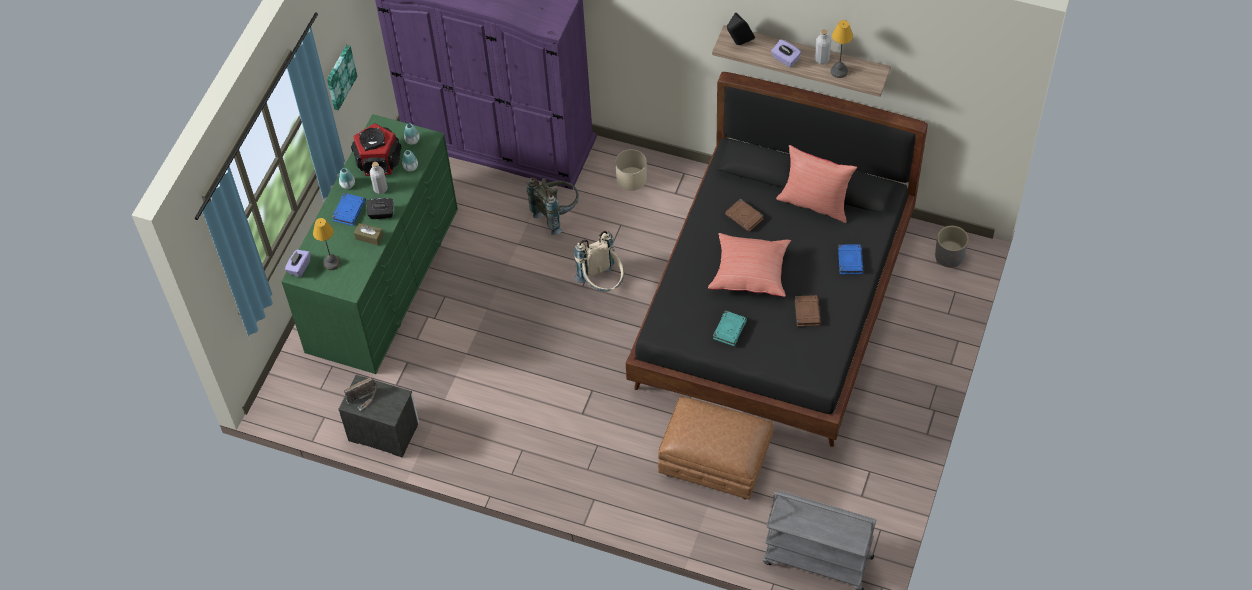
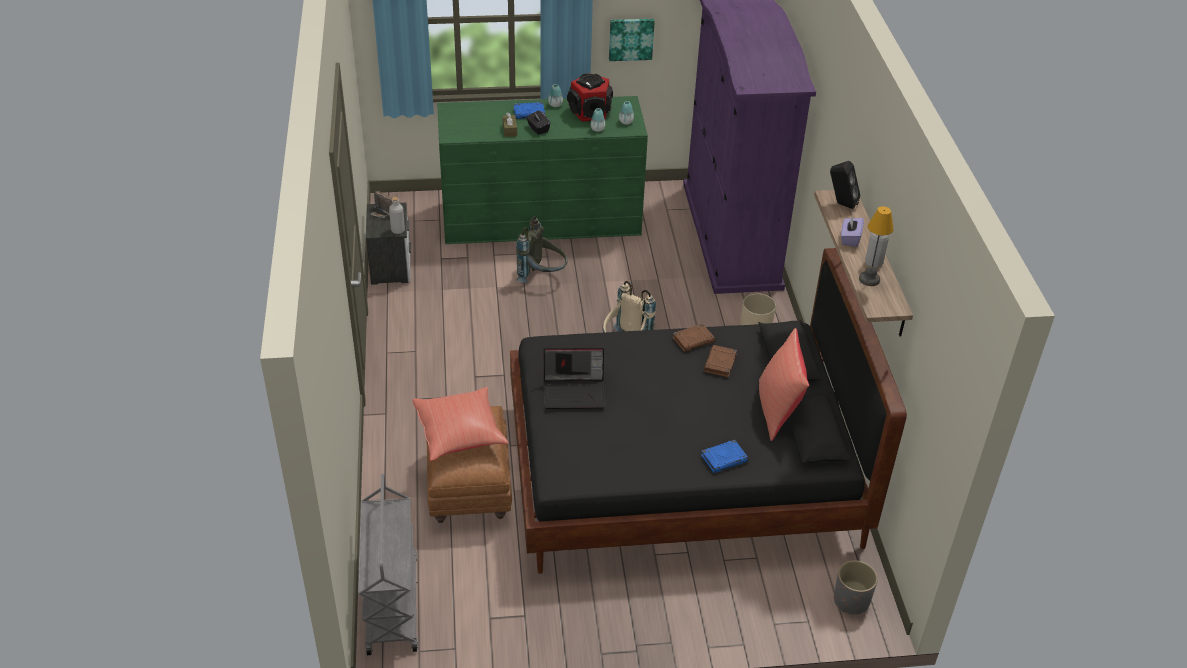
camera: 60 degrees right, 15 degrees down
purple tissue box [285,250,311,277] -> none
table lamp [313,218,341,270] -> none
grey bottle [370,162,388,194] -> grey bottle moved to [389,197,405,234]
grey backpack [527,177,579,235] -> grey backpack moved to [516,216,568,283]
red pillow [708,233,791,297] -> red pillow moved to [412,387,509,461]
turquoise book [713,310,747,346] -> laptop [544,348,605,409]
brown book [795,295,821,327] -> brown book moved to [672,323,715,352]

